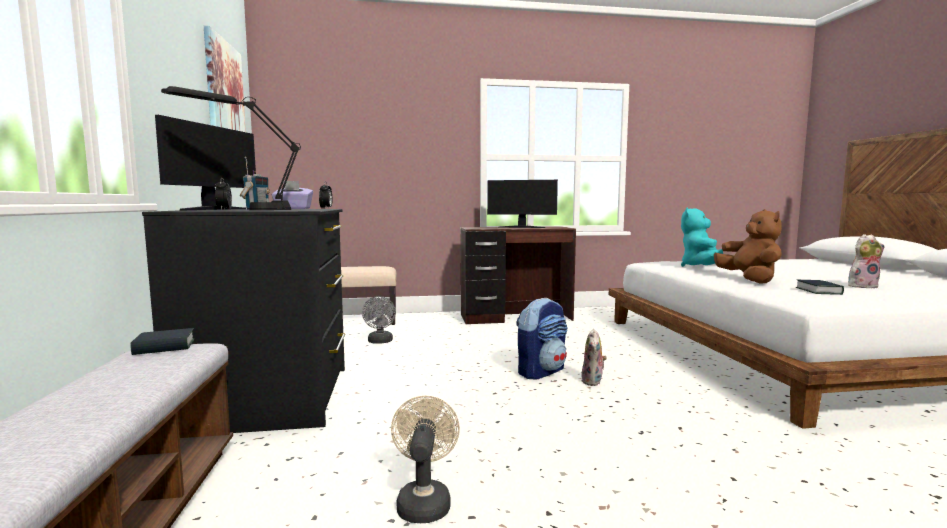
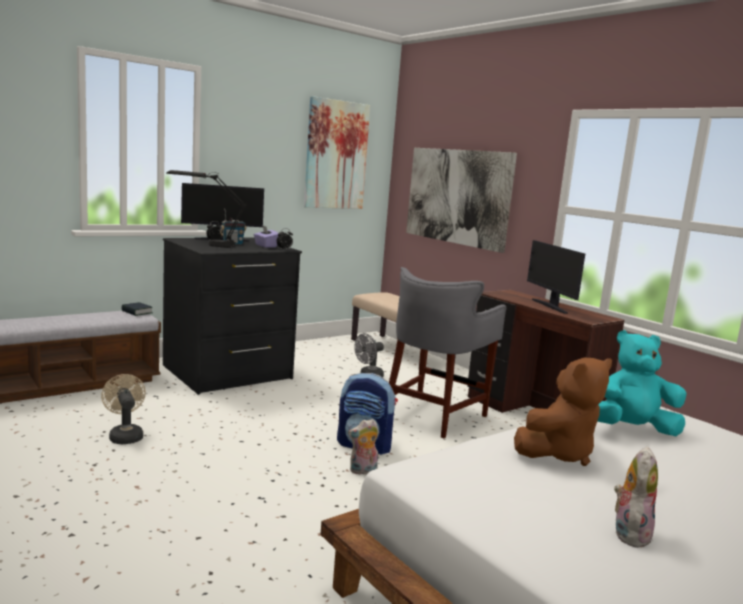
camera: 60 degrees right, 5 degrees up
beige fan [391,396,460,523] -> beige fan turned 90 degrees counterclockwise [101,374,146,444]
book [796,280,844,295] -> none
plush toy [848,234,885,288] -> plush toy turned 120 degrees counterclockwise [614,446,658,548]
none -> grey stool [389,267,506,438]
none -> picture [406,148,517,253]

